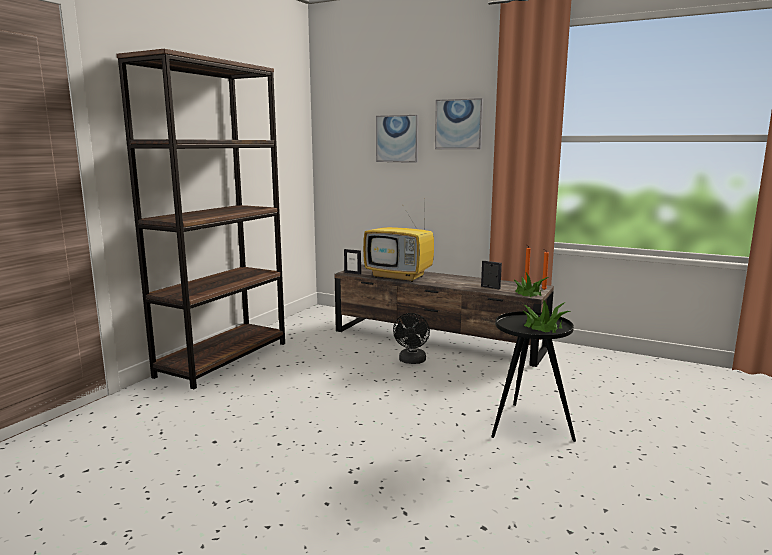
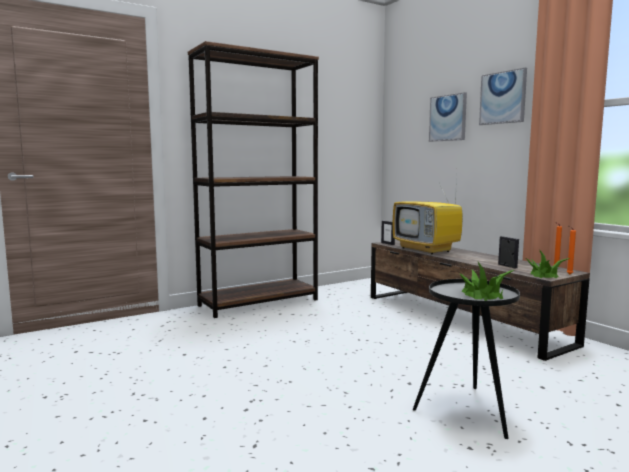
camera: 30 degrees right, 5 degrees down
black fan [393,313,430,364] -> none

